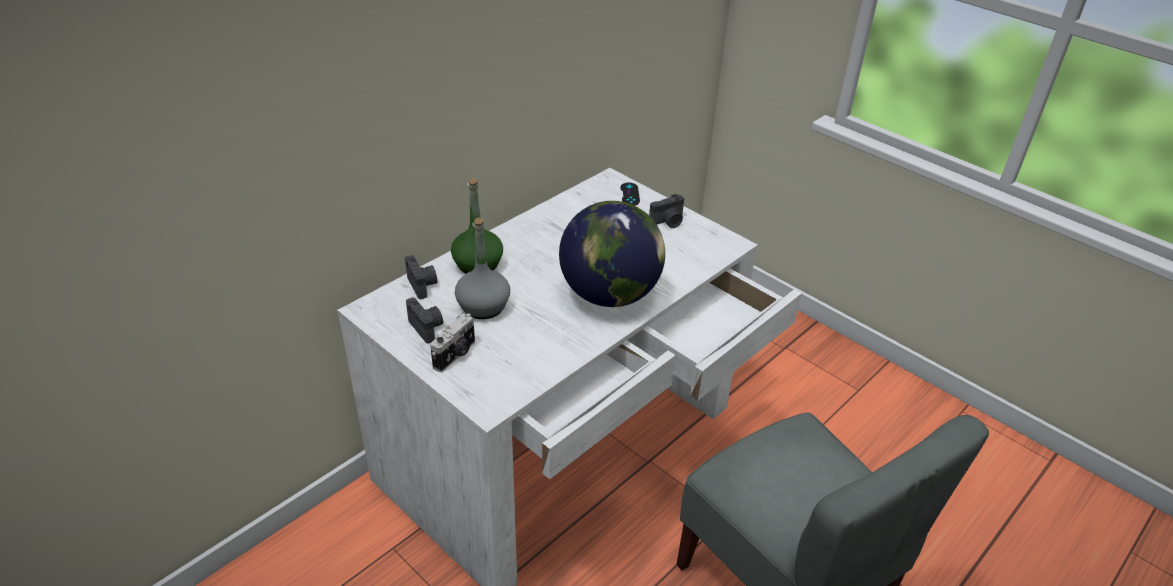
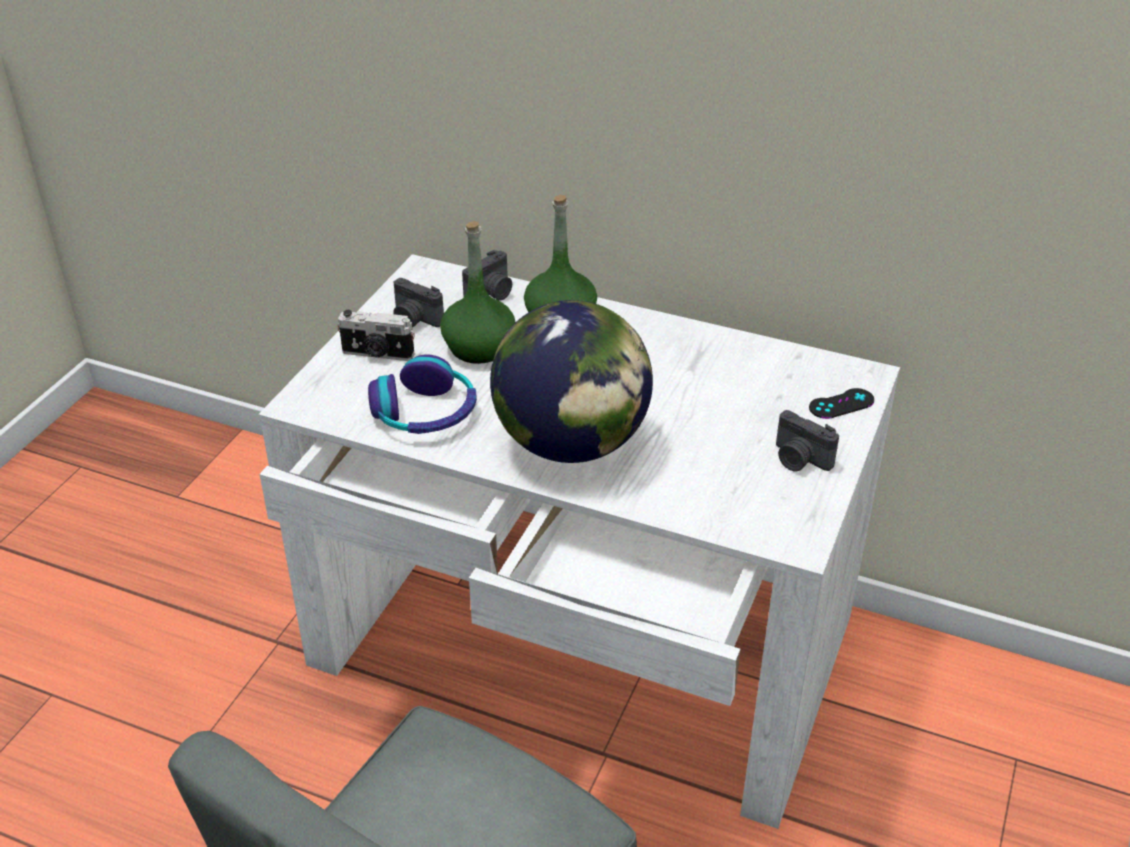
camera: 70 degrees right, 0 degrees up
camera [406,297,443,343] -> camera turned 90 degrees clockwise [393,278,444,328]
grey bottle [455,217,510,319] -> green bottle [440,221,516,364]
none -> headphones [368,354,477,434]

